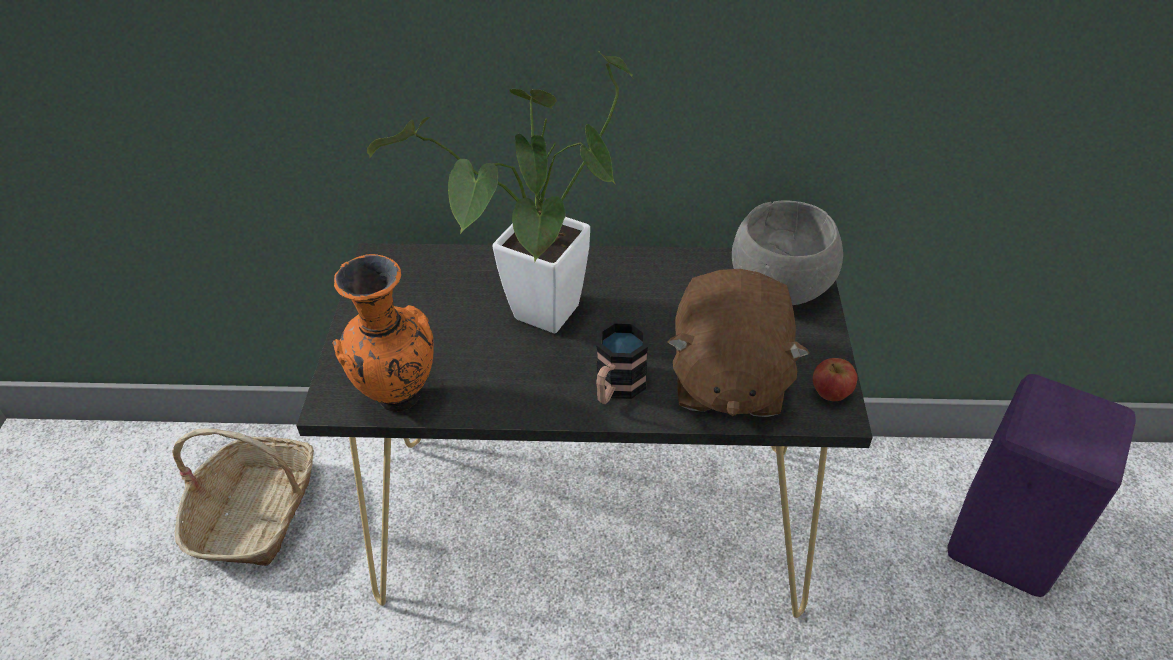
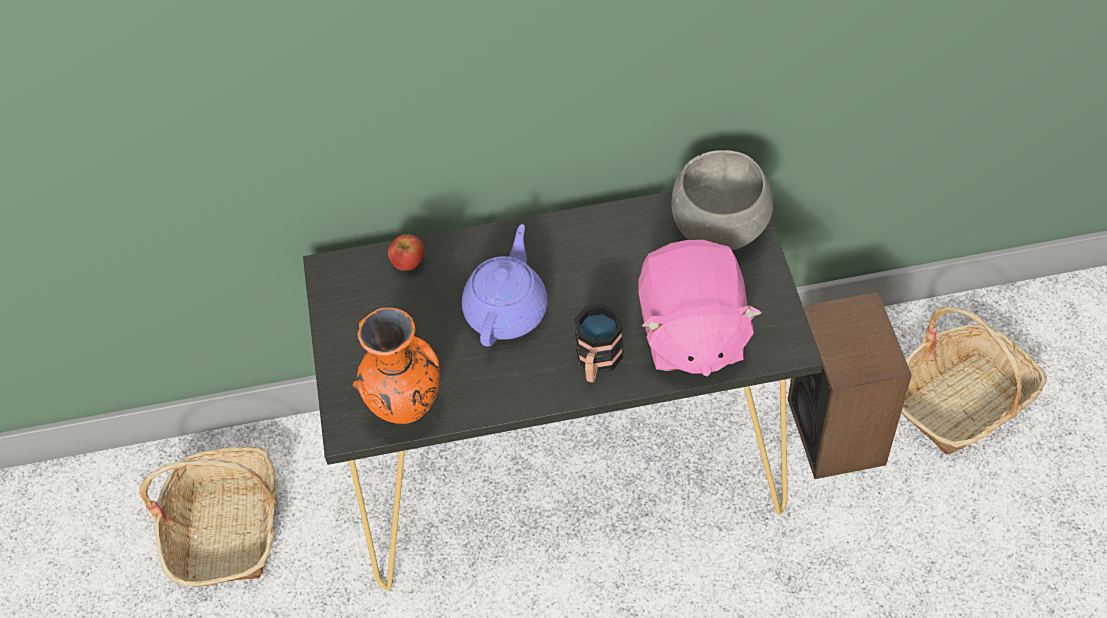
camera: 10 degrees left, 10 degrees up
potted plant [367,51,633,333] -> purple teapot [462,224,548,347]
brown plush toy [668,269,809,417] -> pink plush toy [638,240,762,376]
apple [813,358,858,401] -> apple moved to [388,234,424,271]
purple stool [947,374,1136,597] -> basket [901,306,1047,454]
none -> speaker [788,292,912,479]

